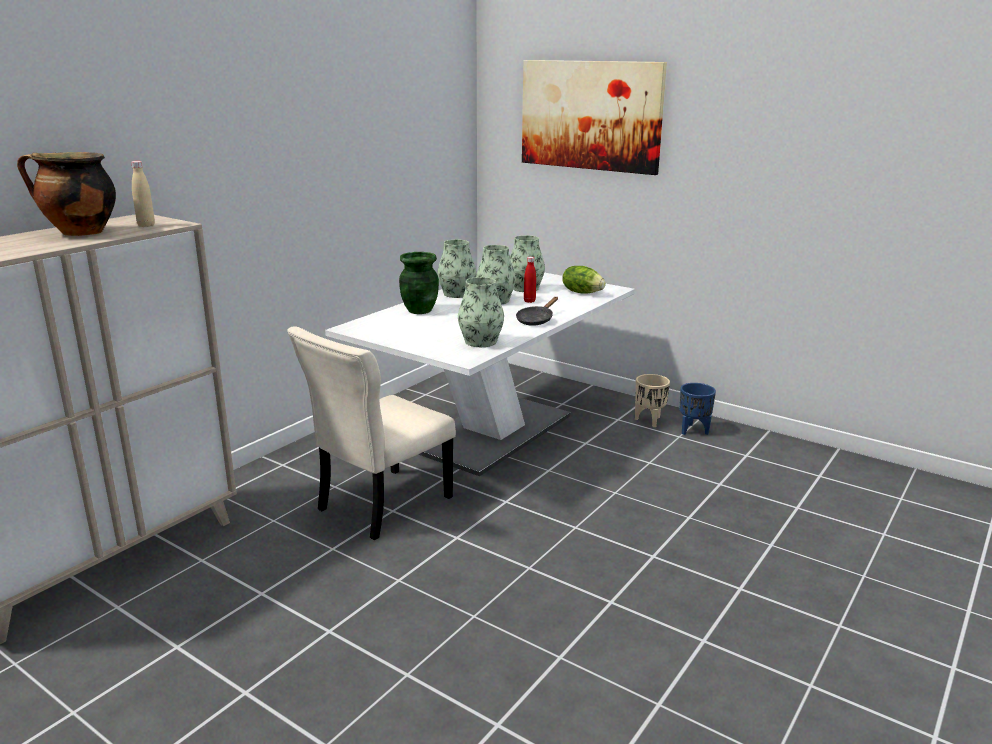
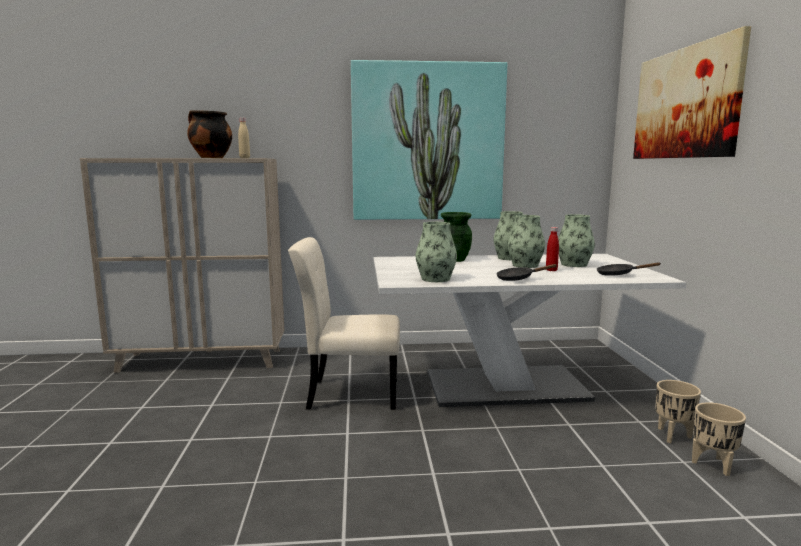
camera: 50 degrees right, 10 degrees down
lettuce [562,266,606,294] -> black frying pan [597,262,661,276]
blue planter [680,383,716,435] -> beige planter [692,402,746,476]
none -> picture [351,60,507,220]

